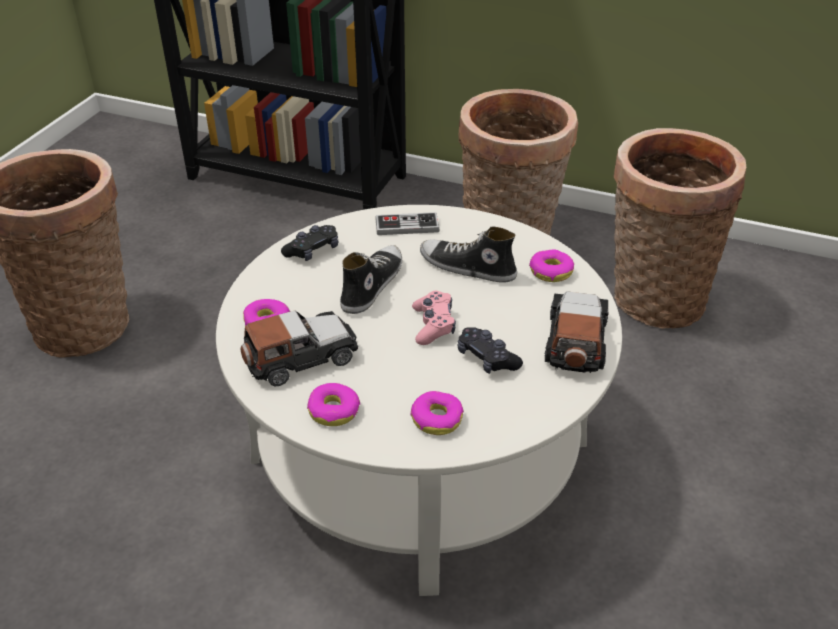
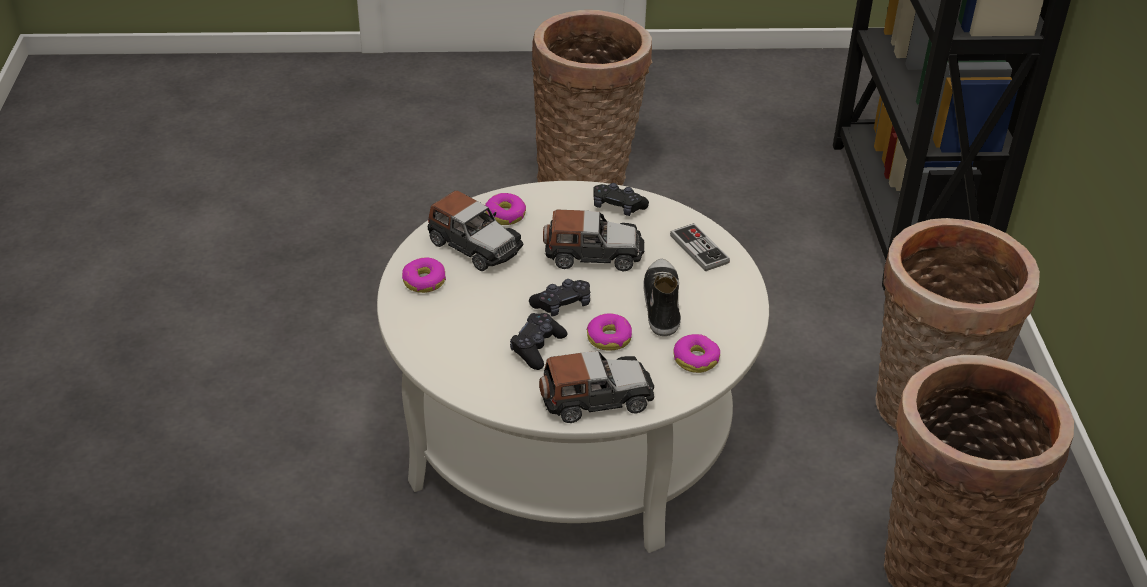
camera: 65 degrees right, 0 degrees up
shoe [340,245,402,314] -> toy car [543,209,644,272]
donut [410,391,464,435] -> donut moved to [587,313,632,350]
pink game controller [412,291,456,345] -> black game controller [529,279,590,317]

